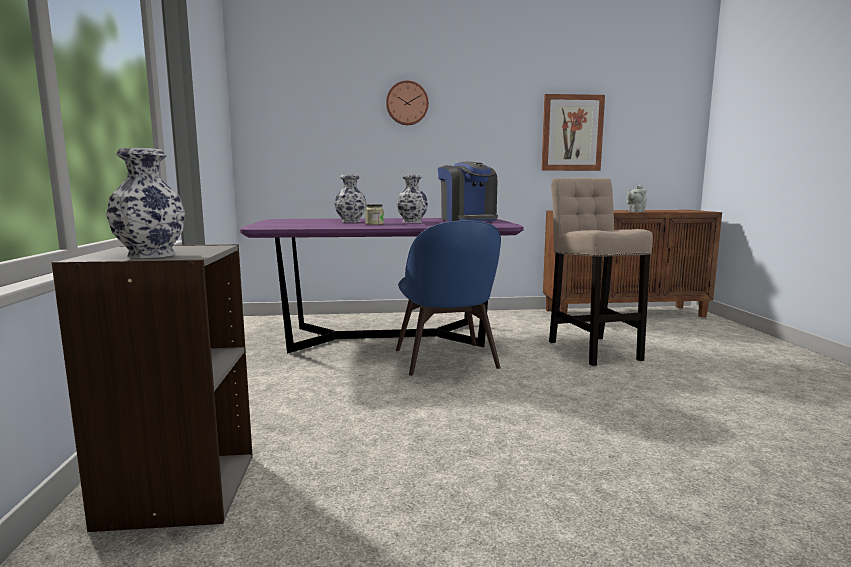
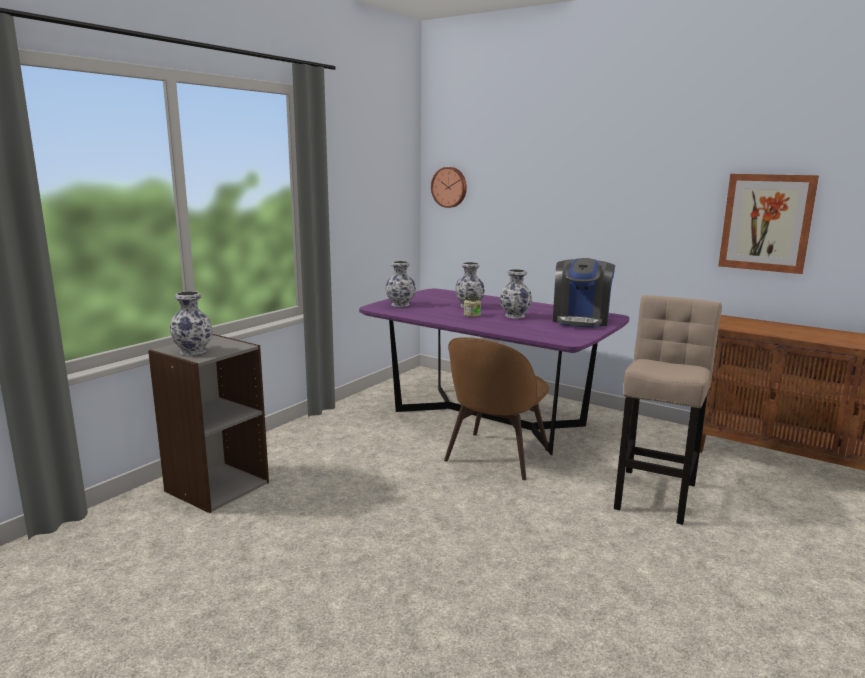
camera: 40 degrees right, 5 degrees up
wall clock [386,81,429,125] -> wall clock moved to [431,167,467,208]
blue chair [396,220,501,376] -> brown chair [444,337,550,480]
grey teapot [626,185,647,212] -> none
none -> vase [385,261,416,307]

